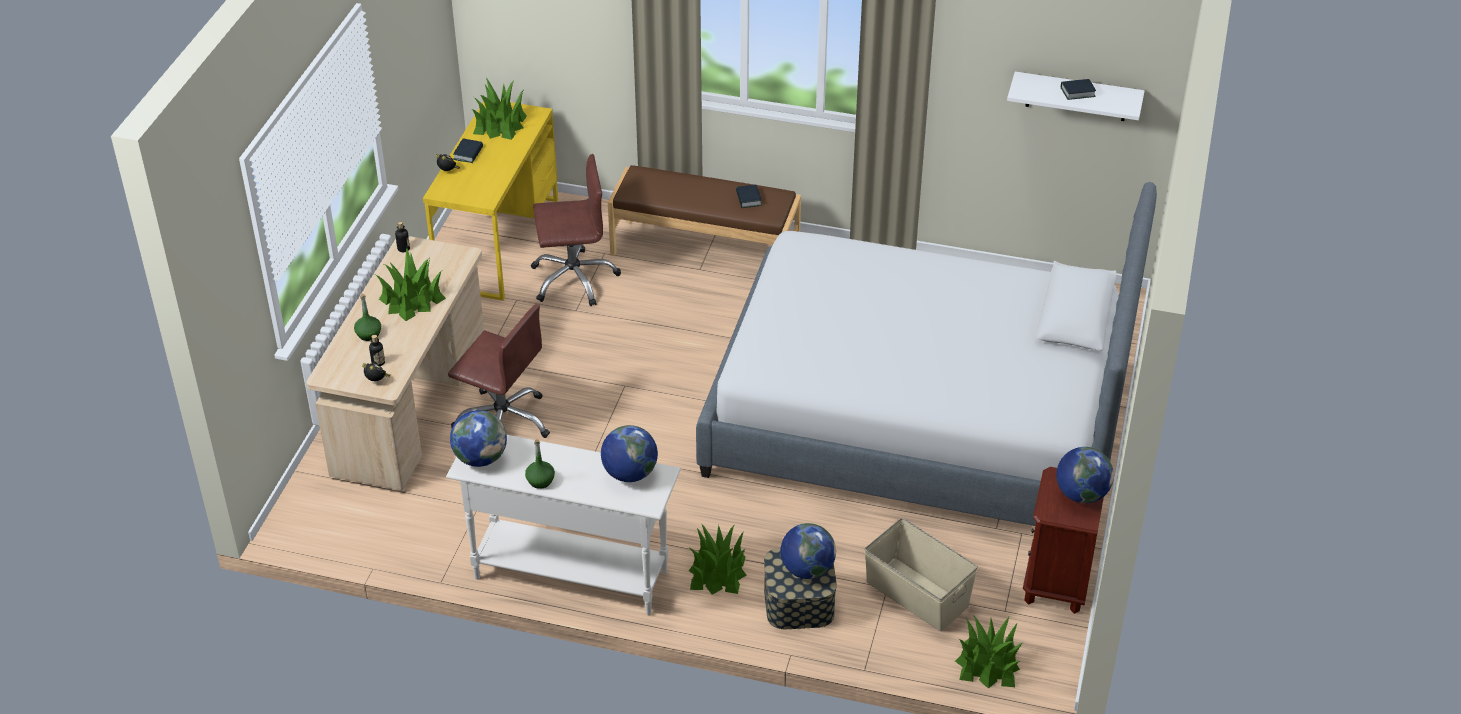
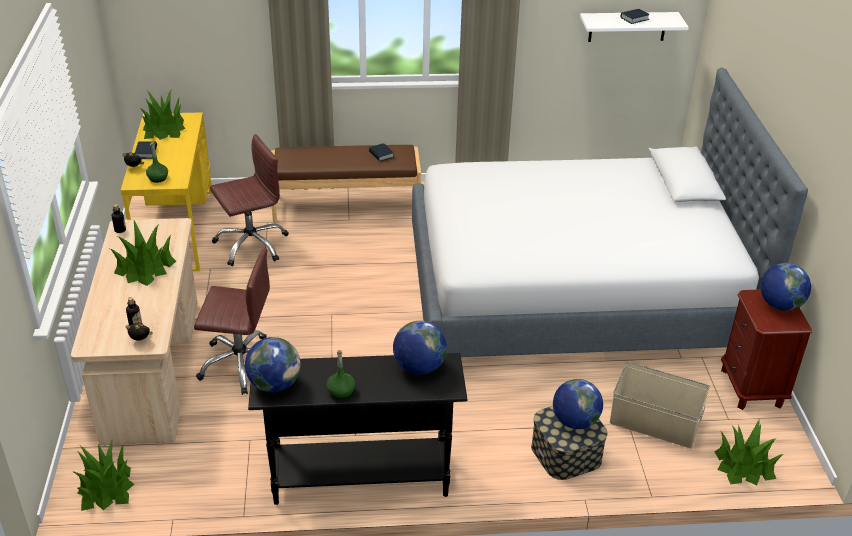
camera: 20 degrees left, 5 degrees down
green bottle [354,294,381,341] -> green bottle moved to [146,142,168,183]
white console table [446,435,681,615] -> black console table [248,353,468,505]
potted plant [689,523,747,595] -> potted plant moved to [72,439,134,511]

